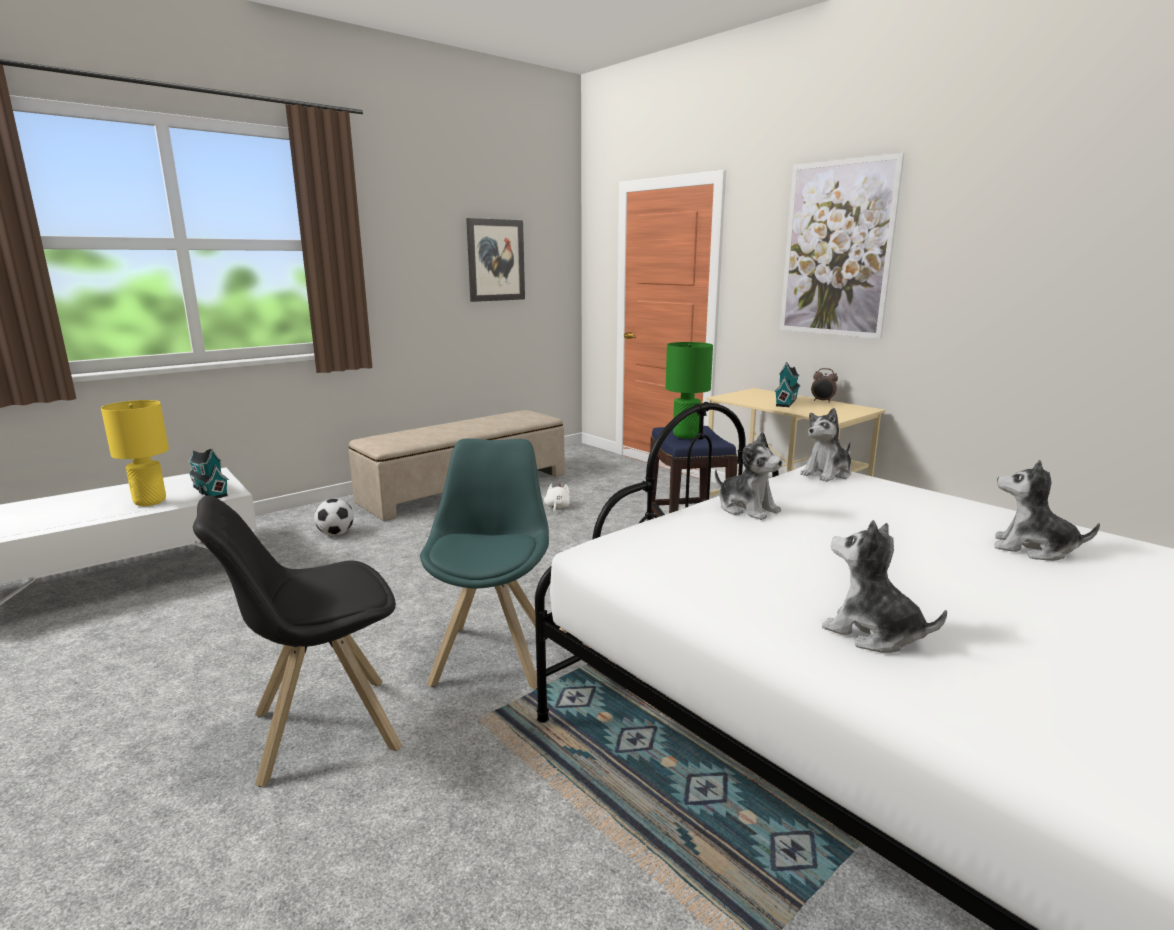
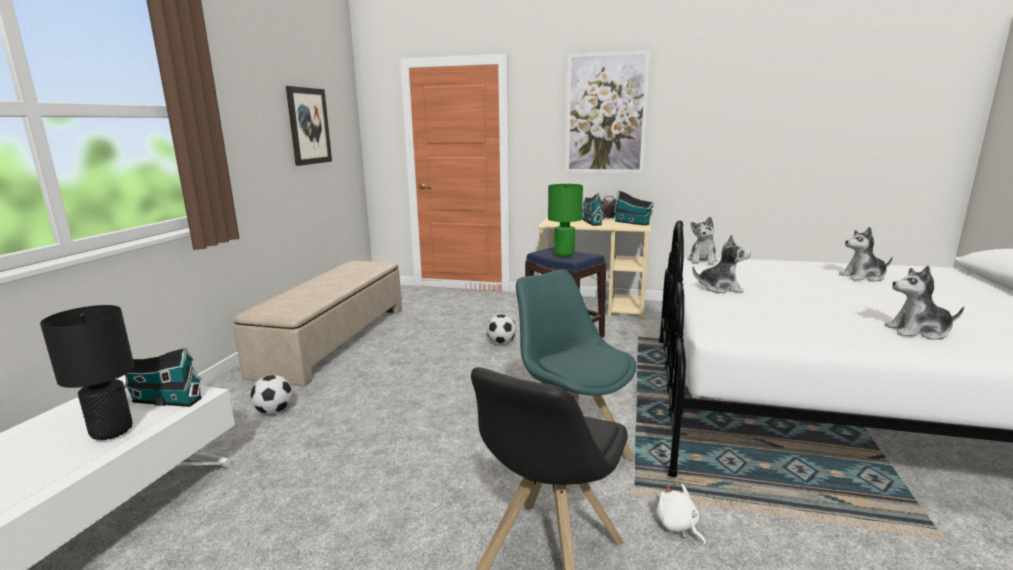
camera: 35 degrees left, 0 degrees up
yellow table lamp [101,400,169,506] -> black table lamp [40,305,134,440]
white plush toy [544,483,570,513] -> white plush toy moved to [656,484,706,546]
none -> football [487,314,516,344]
none -> toy house [614,190,653,226]

